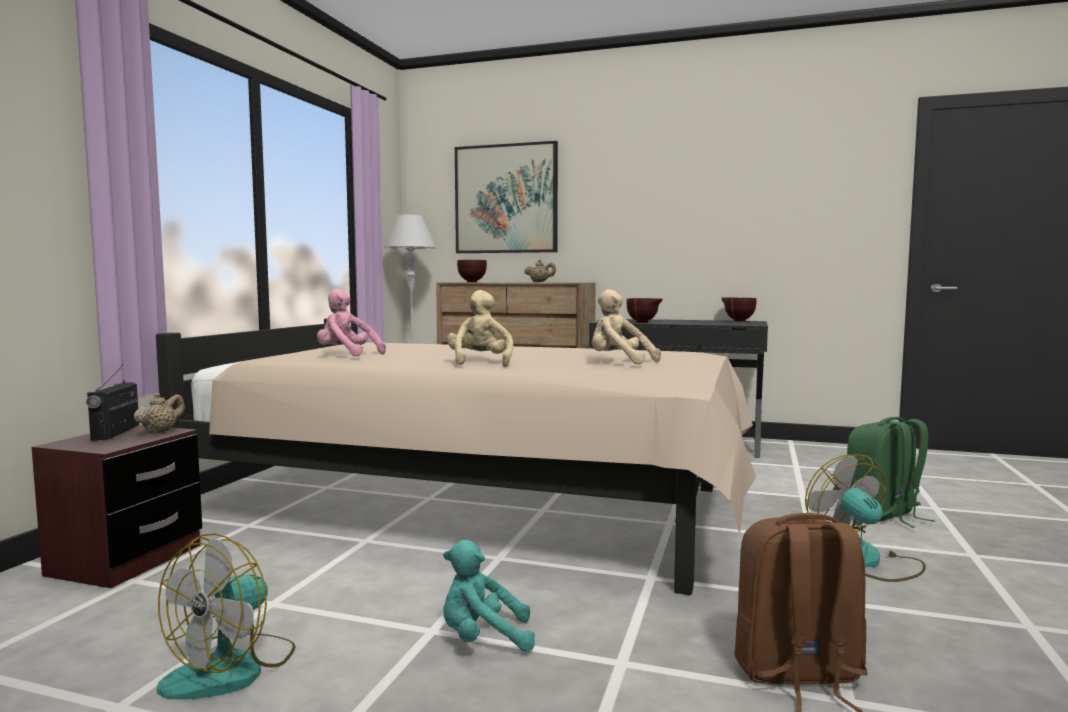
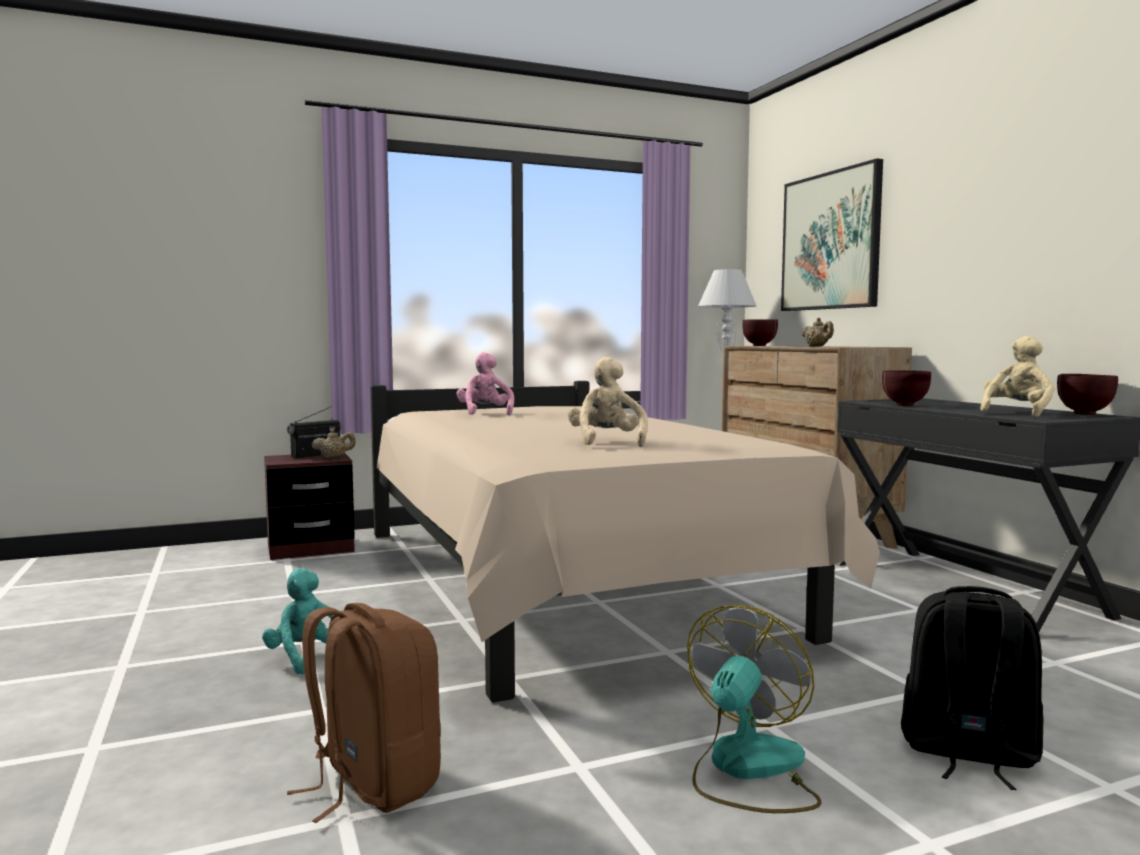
camera: 50 degrees right, 0 degrees up
fan [157,533,296,699] -> none
beige plush toy [447,290,513,367] -> beige plush toy moved to [980,336,1055,417]
green backpack [847,417,935,528] -> black backpack [901,586,1043,790]

